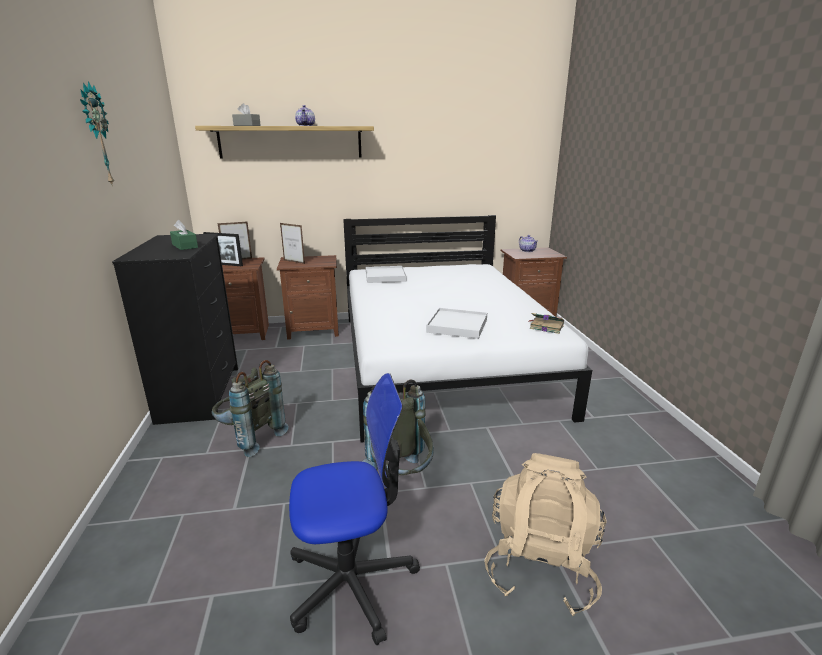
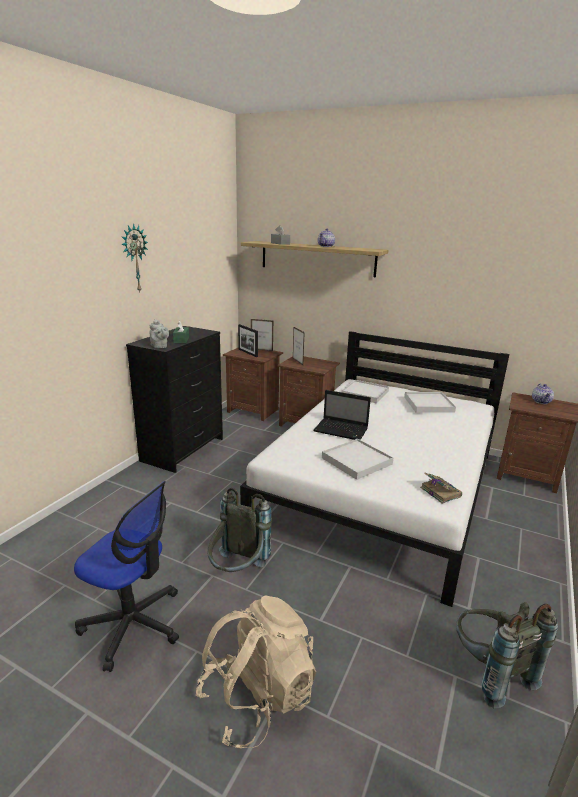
camera: 35 degrees right, 0 degrees up
grey backpack [212,360,289,457] -> grey backpack moved to [456,602,558,708]
none -> grey teapot [149,319,169,348]
none -> laptop [313,390,371,440]
none -> white tray [404,392,456,413]

